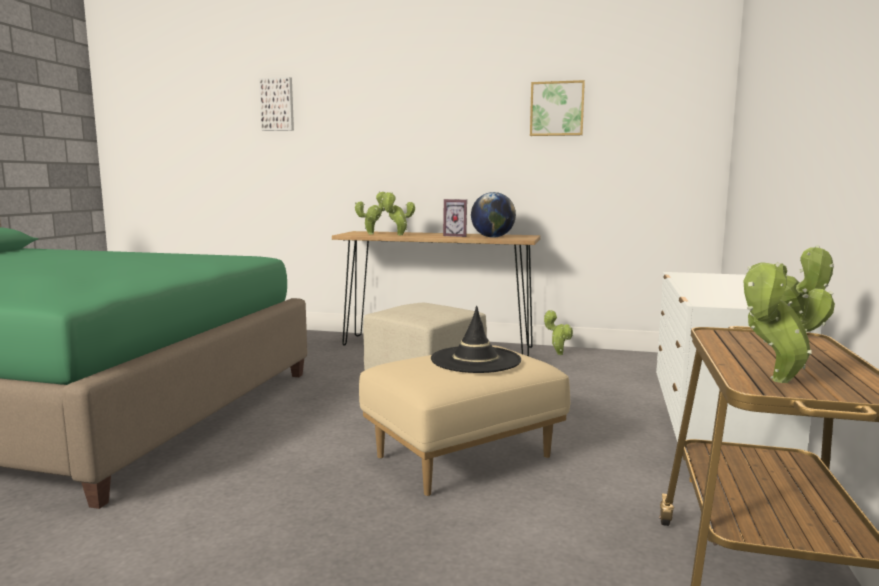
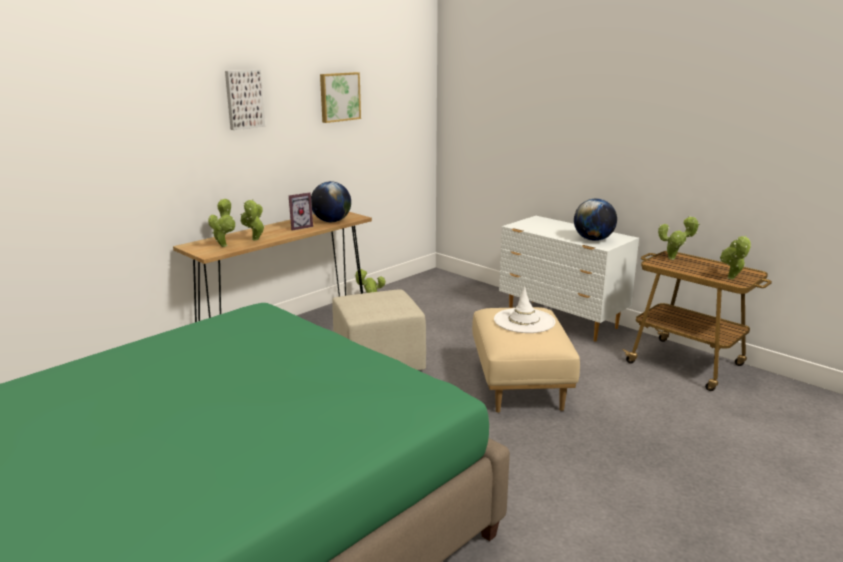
camera: 60 degrees left, 10 degrees up
picture [259,77,294,131] -> picture moved to [225,69,265,130]
black hat [431,306,521,373] -> white hat [494,286,555,333]
none -> globe [574,198,617,241]

